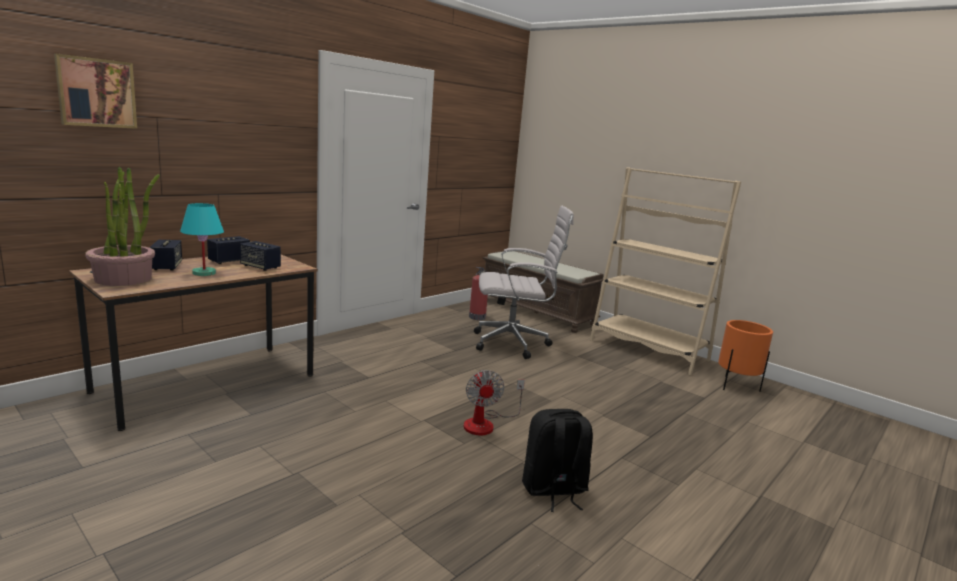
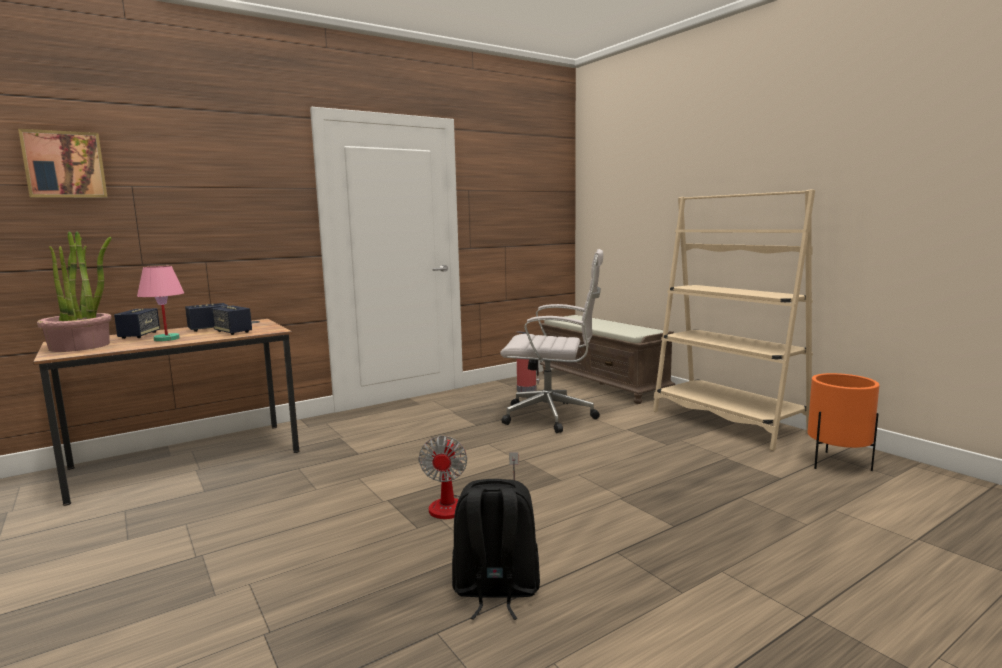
camera: 15 degrees right, 5 degrees down
turquoise table lamp [180,203,224,276] -> pink table lamp [137,266,184,341]

